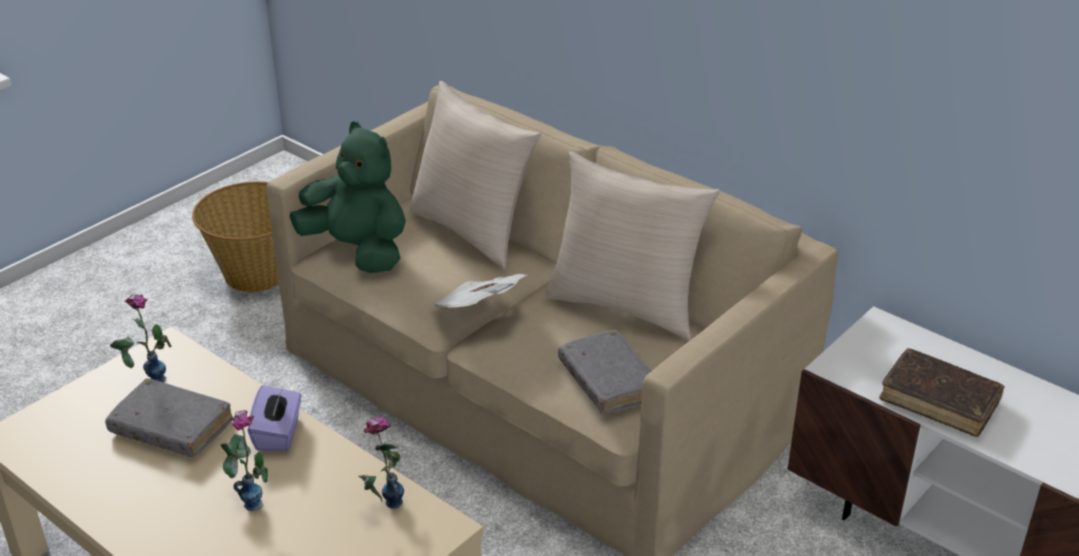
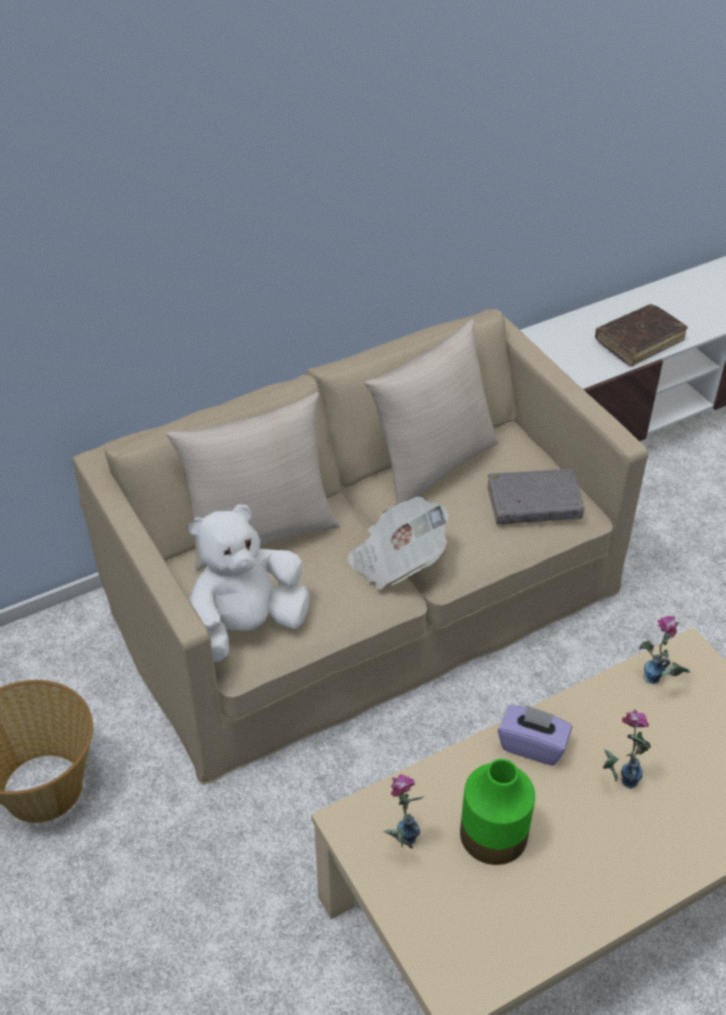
camera: 70 degrees left, 10 degrees up
grey book [105,378,233,458] -> green vase [460,759,535,865]
green plush toy [290,122,406,273] -> white plush toy [189,504,310,662]

